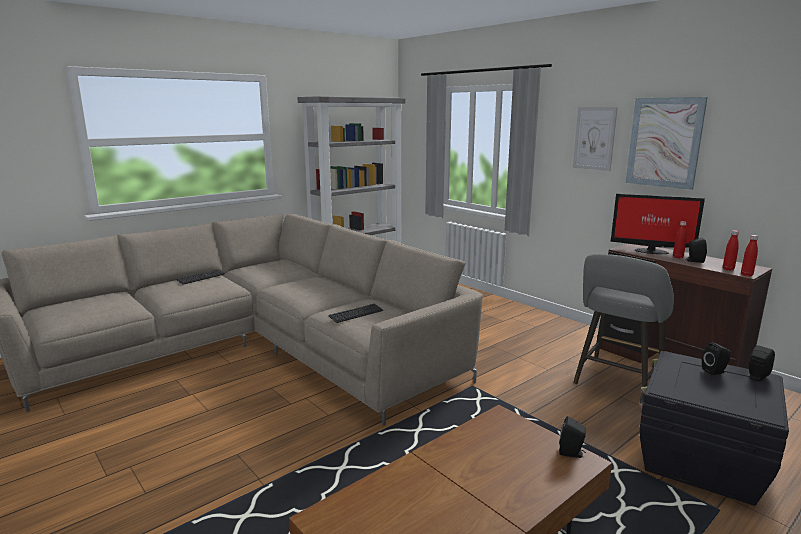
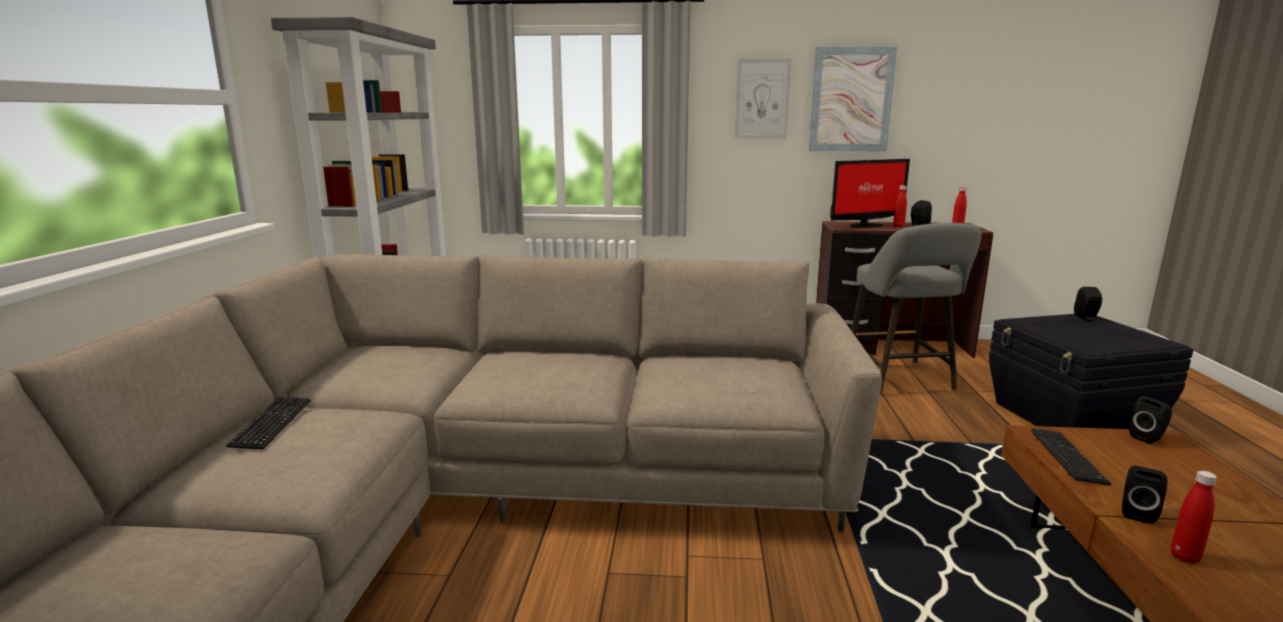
camera: 45 degrees left, 0 degrees up
keyboard [328,304,383,323] -> keyboard moved to [1031,428,1111,485]
black speaker [702,342,731,375] -> black speaker moved to [1122,466,1167,524]
red bottle [741,235,758,277] -> red bottle moved to [1171,471,1217,564]

